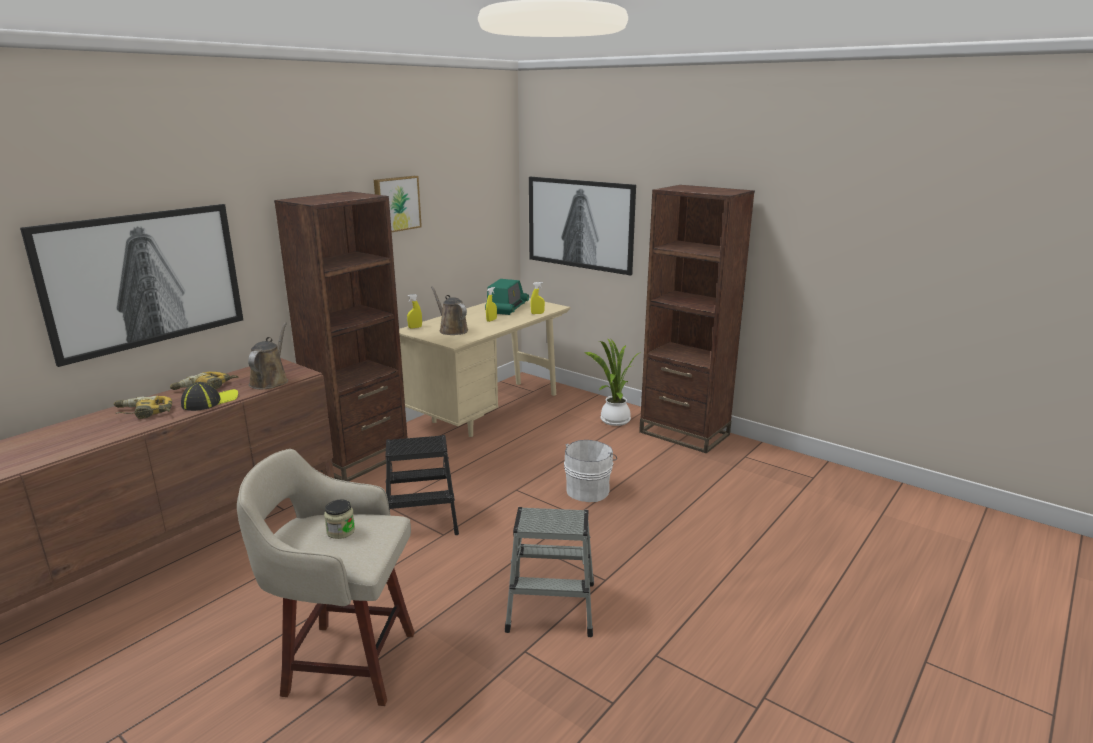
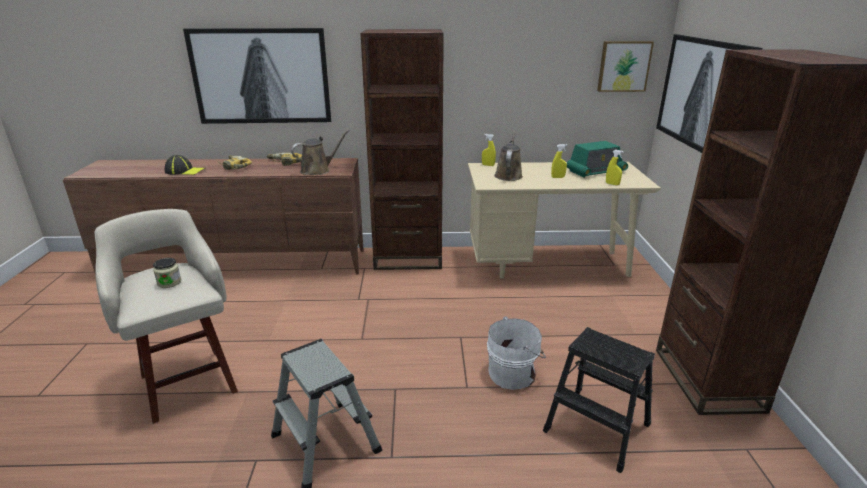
camera: 50 degrees right, 5 degrees up
cap [181,382,238,411] -> cap moved to [165,155,205,175]
picture [374,176,422,232] -> picture moved to [597,41,654,92]
black step ladder [385,435,459,535] -> black step ladder moved to [543,327,655,473]
potted plant [584,338,641,426] -> none

